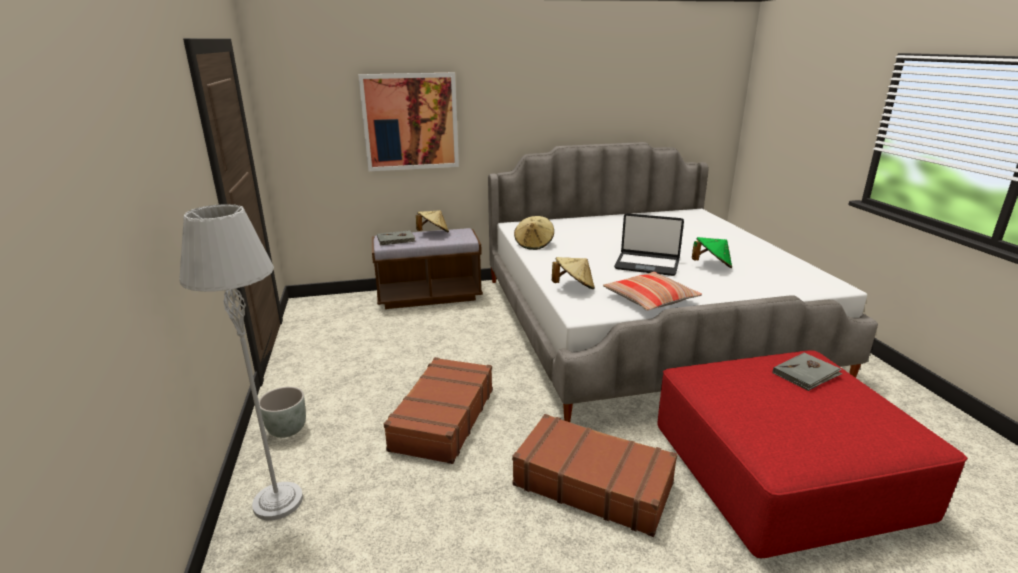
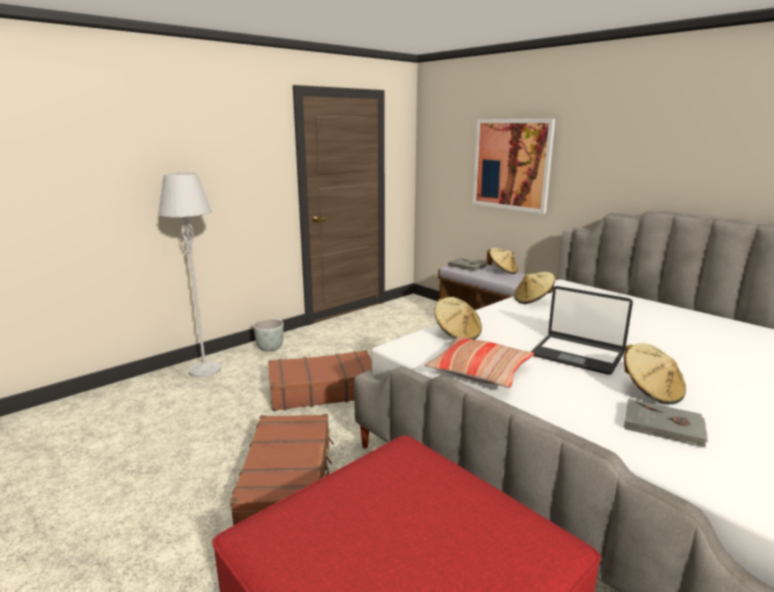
camera: 60 degrees right, 5 degrees down
laptop [614,213,684,276] -> laptop turned 45 degrees counterclockwise [531,286,633,375]
green hat [692,237,732,268] -> beige hat [624,343,686,404]
grey book [773,352,843,391] -> grey book moved to [623,399,708,448]

